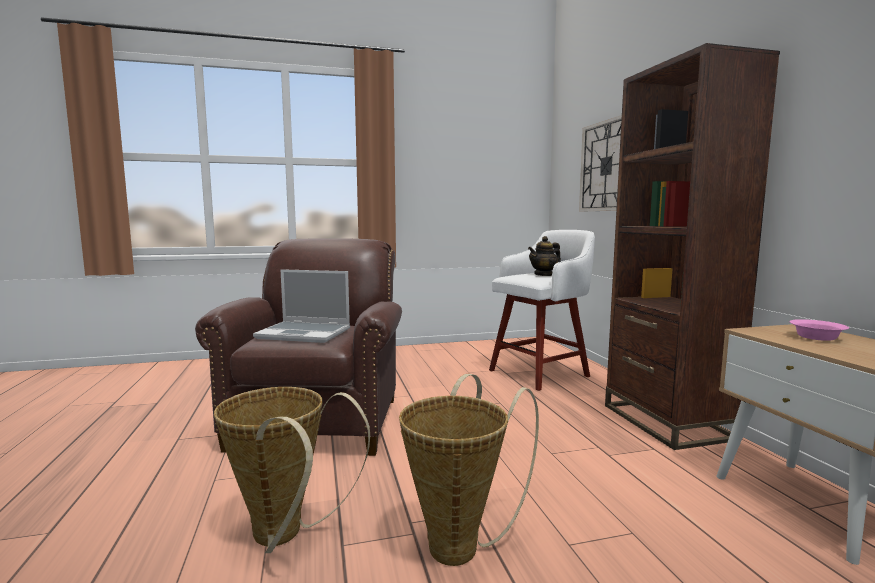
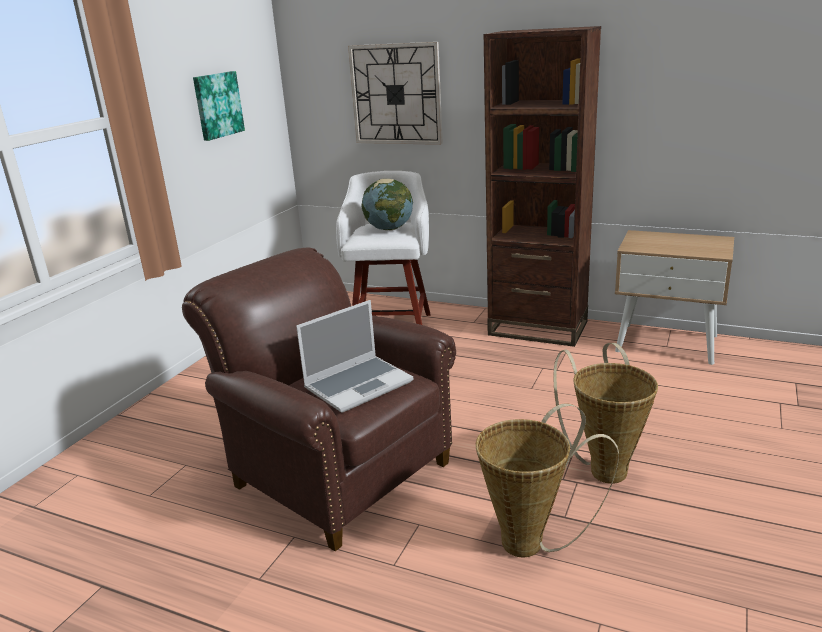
camera: 50 degrees left, 15 degrees up
teapot [528,236,561,276] -> globe [362,179,413,230]
pink bowl [789,319,849,341] -> none
none -> picture [193,71,245,141]

